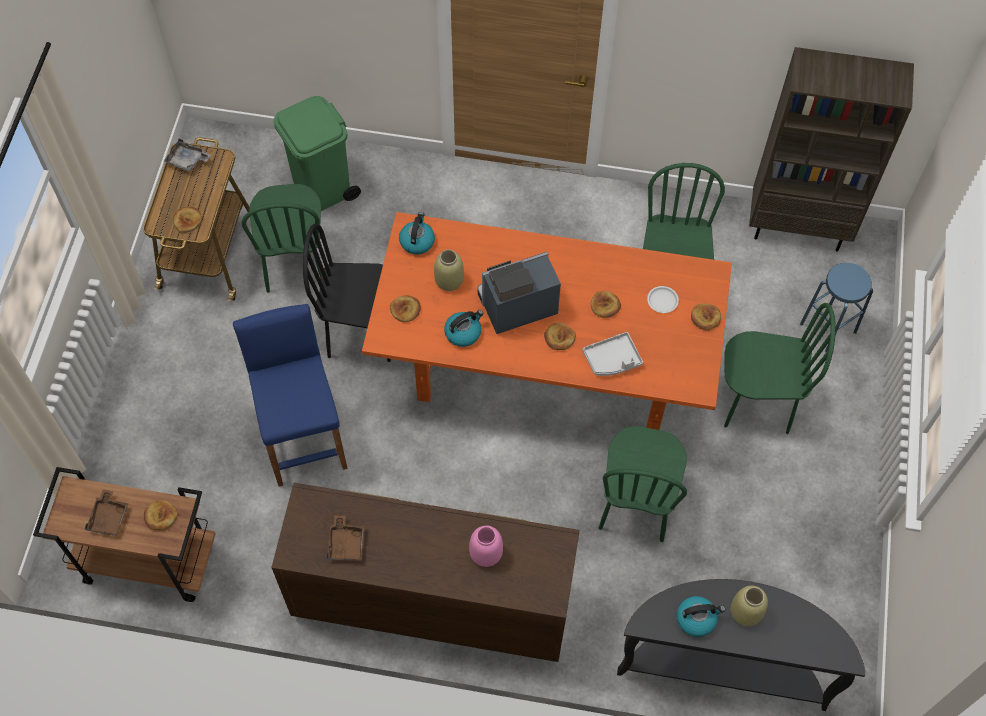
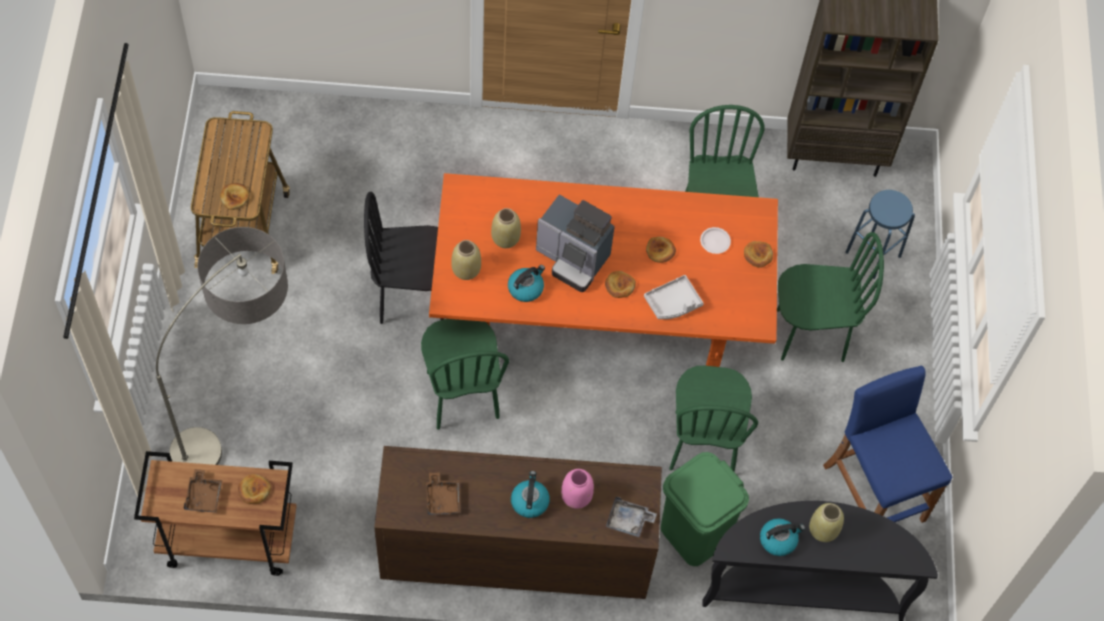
camera: 10 degrees left, 0 degrees up
grey tray [164,138,211,172] -> grey tray moved to [606,497,657,537]
blue stool [233,304,348,487] -> blue stool moved to [823,365,952,523]
green chair [242,184,321,293] -> green chair moved to [421,319,509,430]
green trash can [273,96,361,211] -> green trash can moved to [661,452,749,566]
bread [390,295,421,322] -> beige vase [451,240,481,280]
kettle [399,212,435,255] -> kettle moved to [511,471,550,518]
coffee machine [478,252,561,334] -> coffee machine turned 120 degrees counterclockwise [536,194,615,292]
none -> floor lamp [156,227,288,465]

